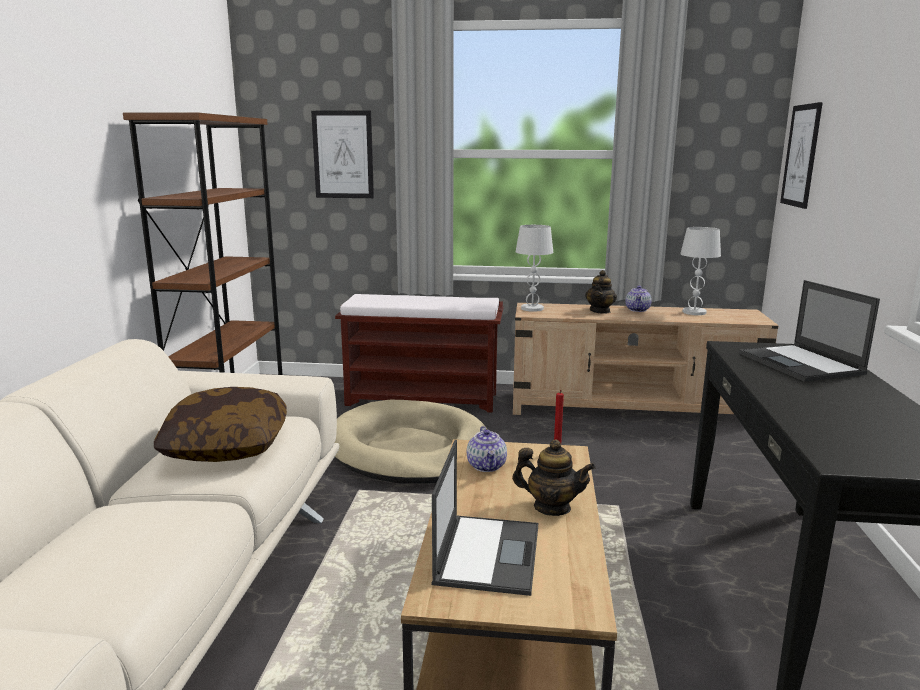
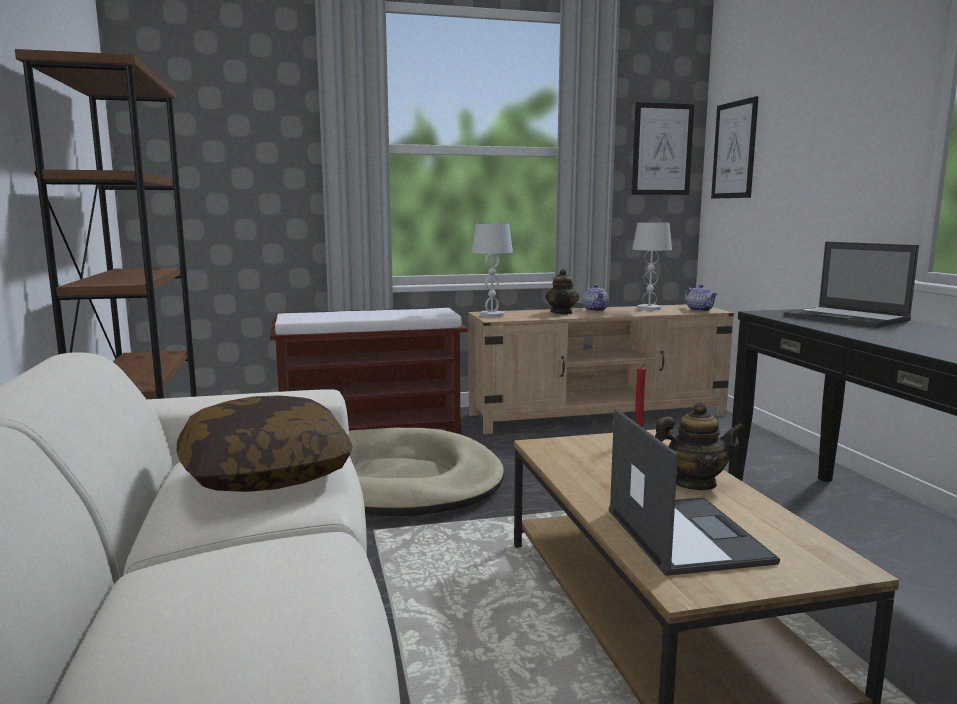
camera: 20 degrees left, 5 degrees down
picture [311,111,374,198] -> picture moved to [632,102,694,195]
teapot [467,426,507,472] -> teapot moved to [684,284,718,312]

